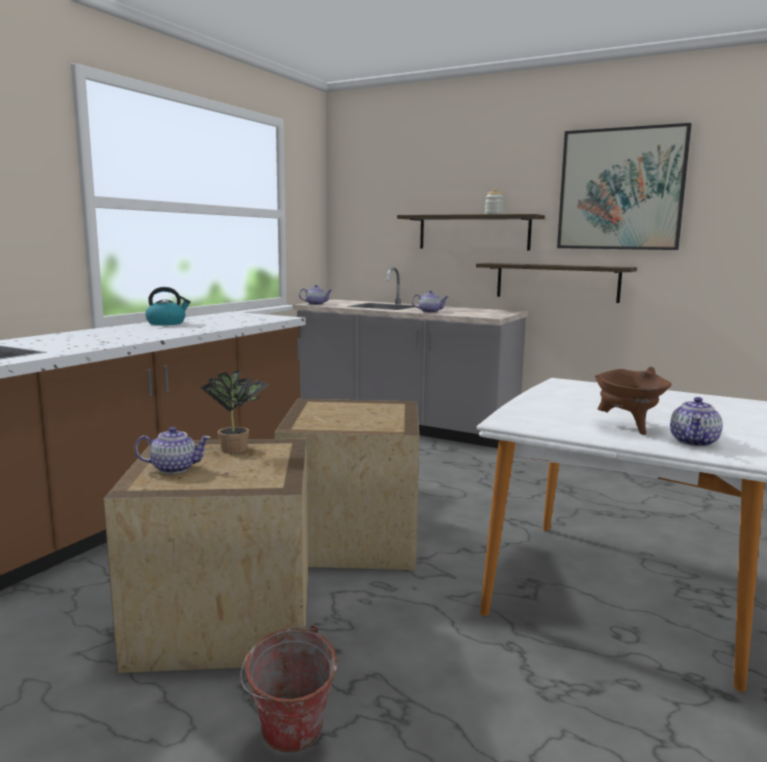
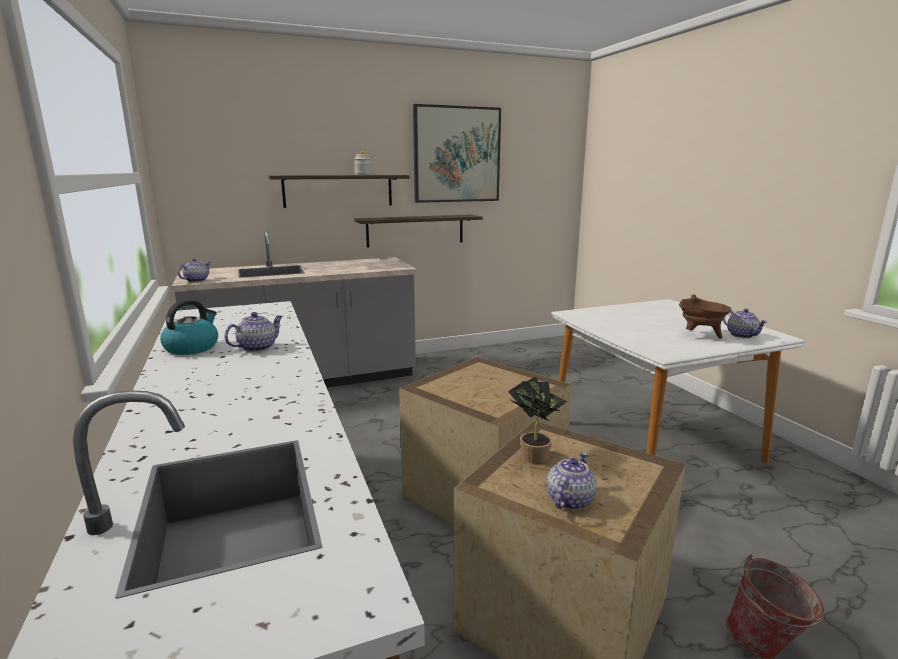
camera: 50 degrees left, 5 degrees up
teapot [412,290,449,313] -> teapot moved to [224,312,283,352]

